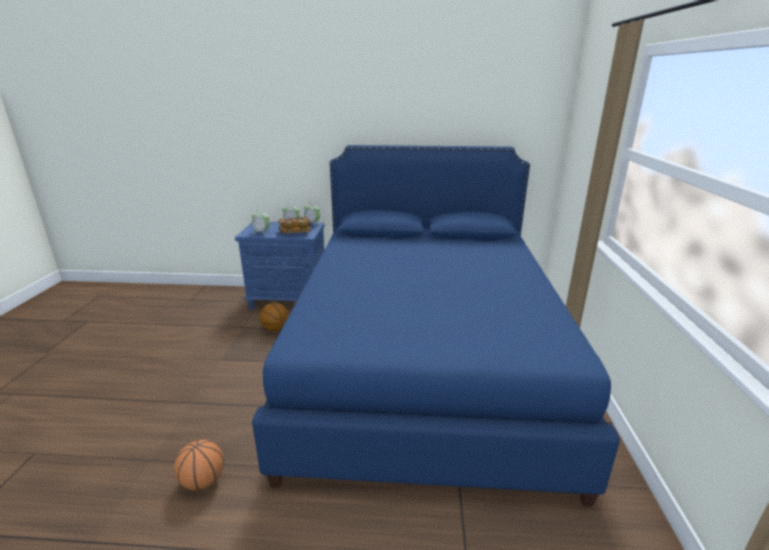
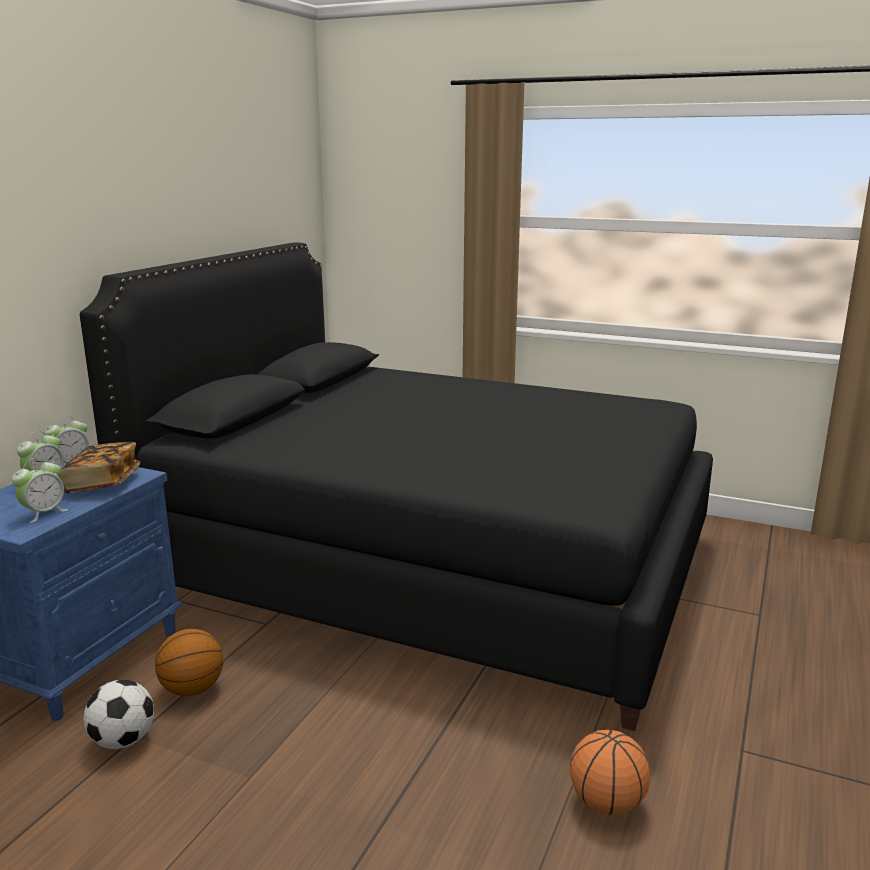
camera: 70 degrees left, 5 degrees down
blue bed [252,145,620,507] -> black bed [80,242,713,731]
none -> football [84,680,154,749]

